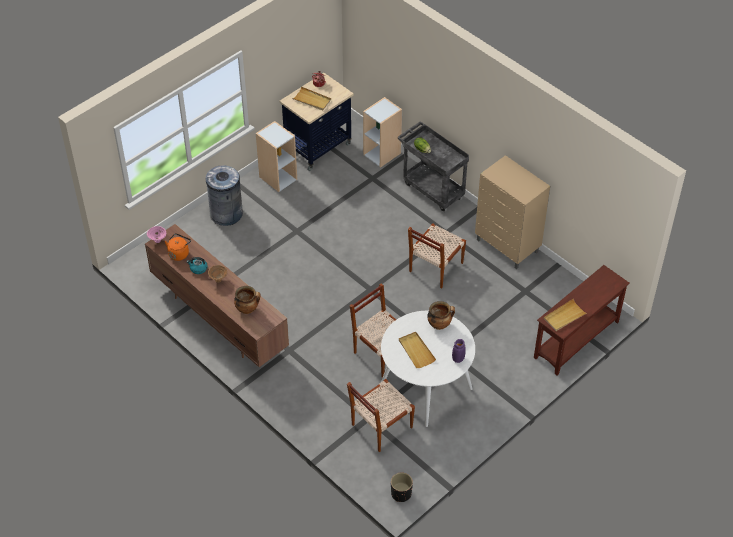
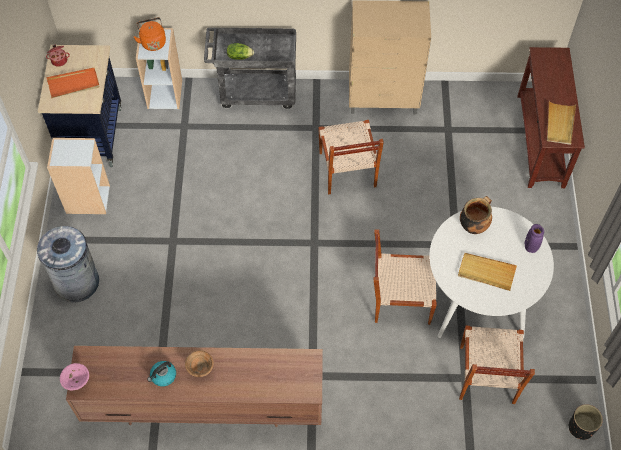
camera: 45 degrees left, 10 degrees up
orange kettle [165,233,191,261] -> orange kettle moved to [134,17,166,51]
cooking pot [234,286,261,314] -> none
beige tray [292,87,331,111] -> orange tray [46,68,100,98]

